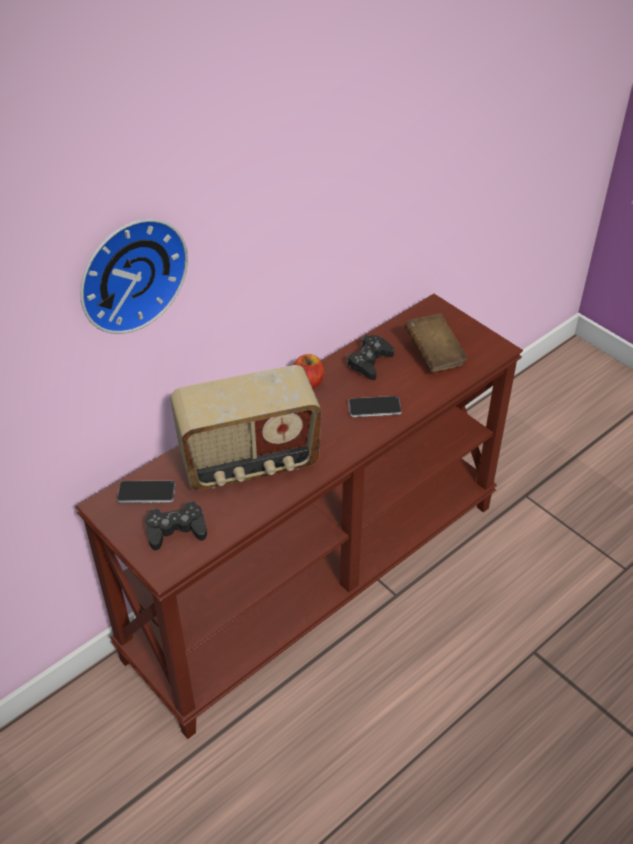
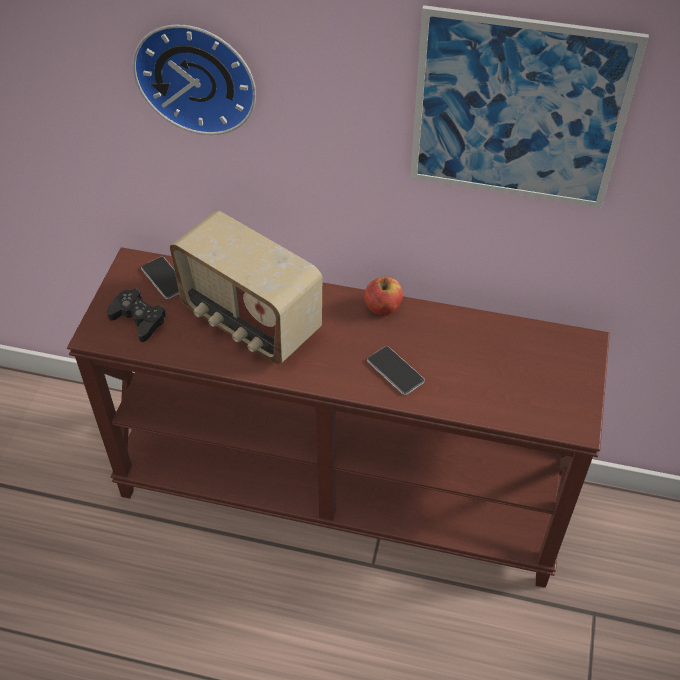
camera: 55 degrees right, 5 degrees up
black game controller [347,335,394,380] -> none
brown book [404,314,468,372] -> none
none -> picture [410,5,649,208]

